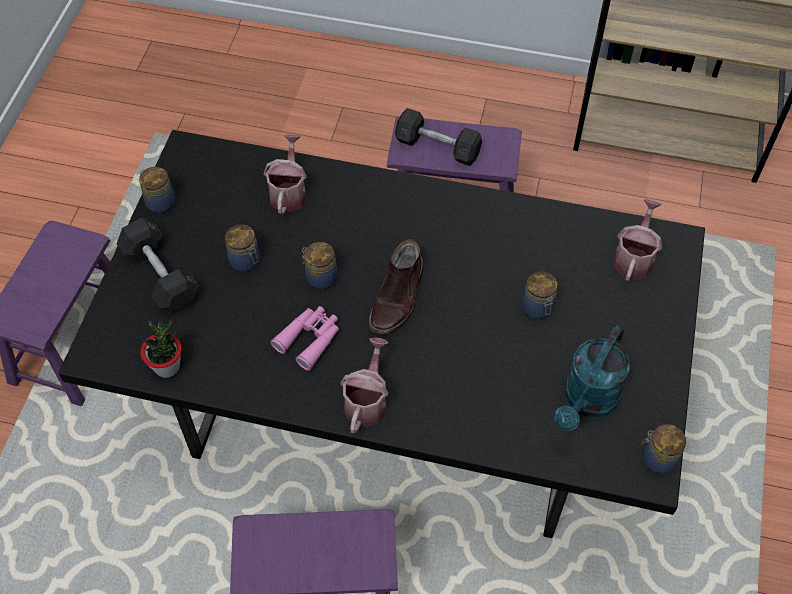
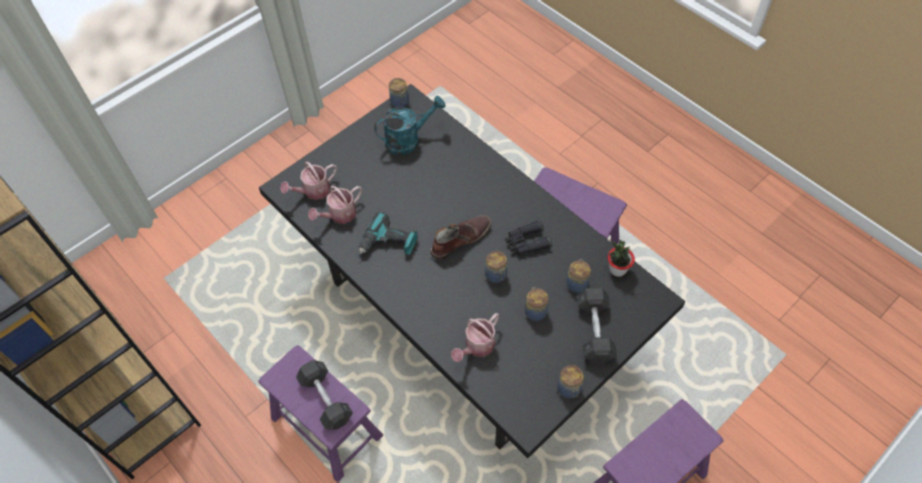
camera: 145 degrees left, 0 degrees up
pink binoculars [270,306,339,371] -> black binoculars [505,220,552,255]
watering can [340,337,388,433] -> watering can moved to [308,186,362,224]
jar [522,271,557,319] -> jar moved to [566,259,591,293]
none -> power drill [359,212,417,255]

